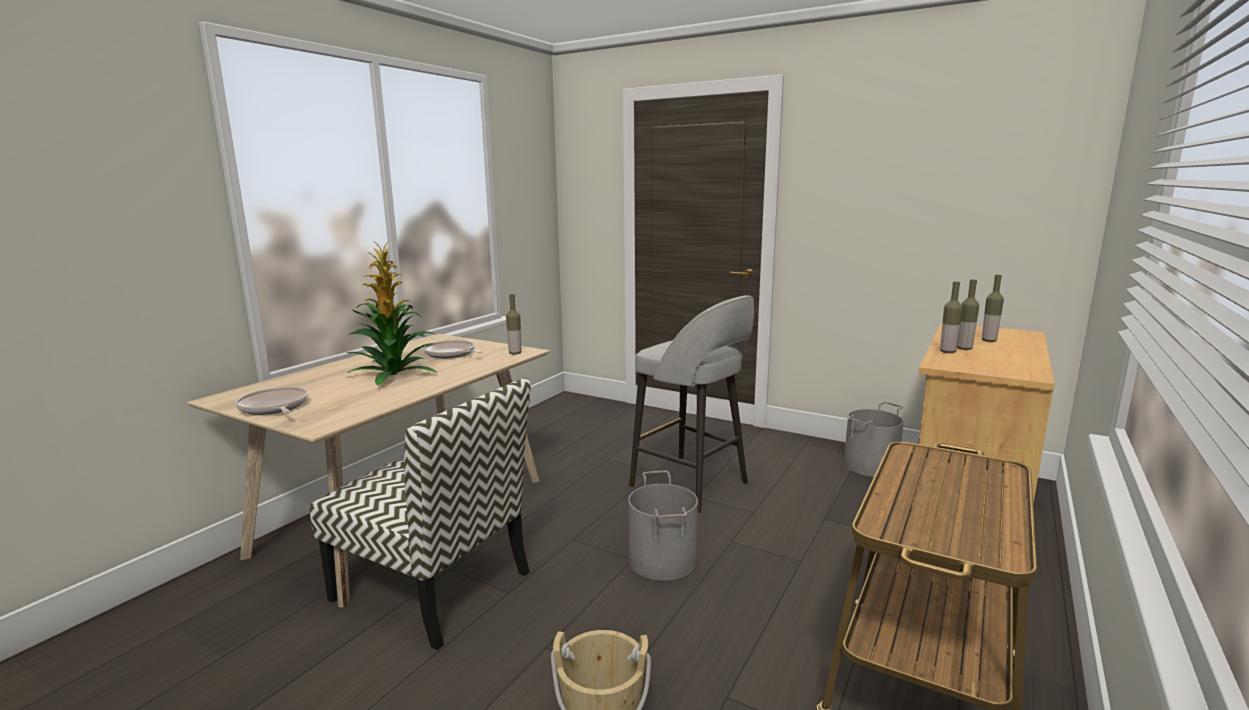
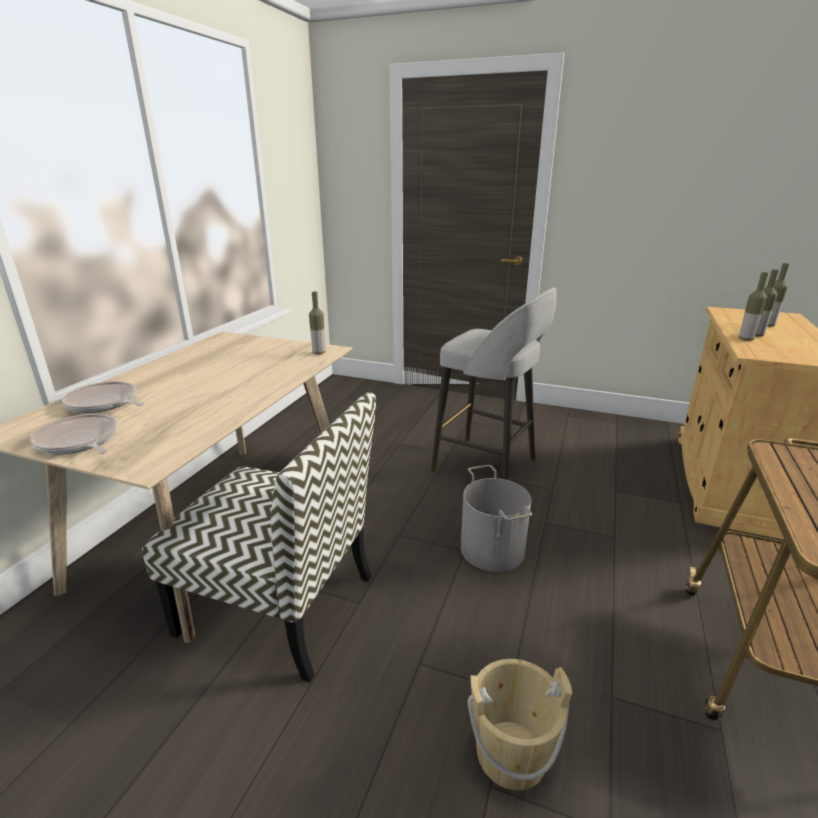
camera: 10 degrees left, 10 degrees up
potted plant [347,241,436,386] -> none
frying pan [423,340,483,358] -> frying pan moved to [62,381,144,413]
grey bucket [844,402,904,477] -> none

